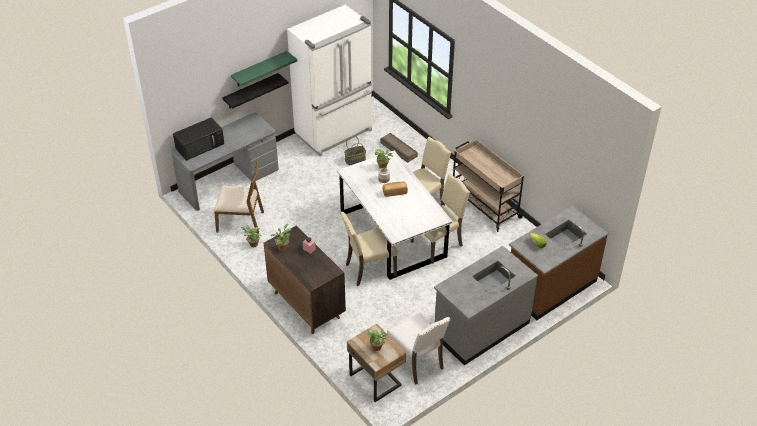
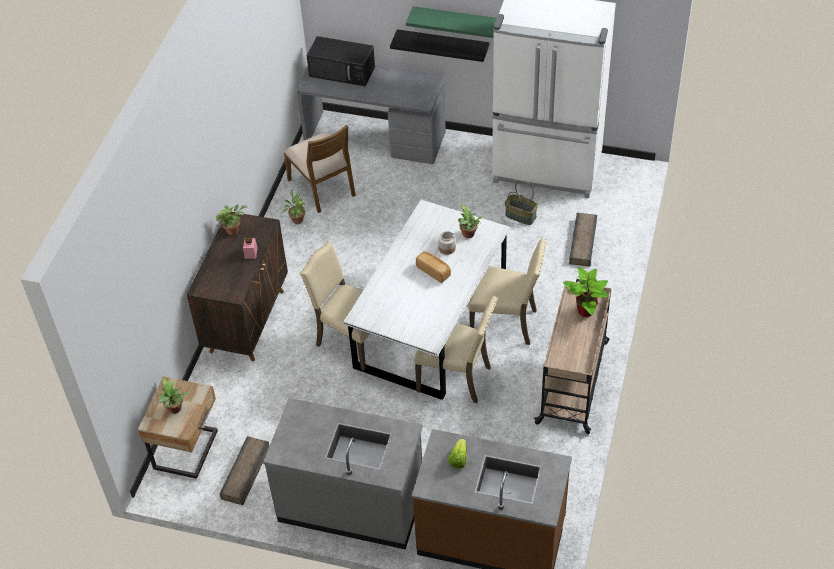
camera: 55 degrees right, 5 degrees up
white chair [387,313,450,384] -> crate [219,436,269,505]
none -> potted plant [563,267,609,317]

